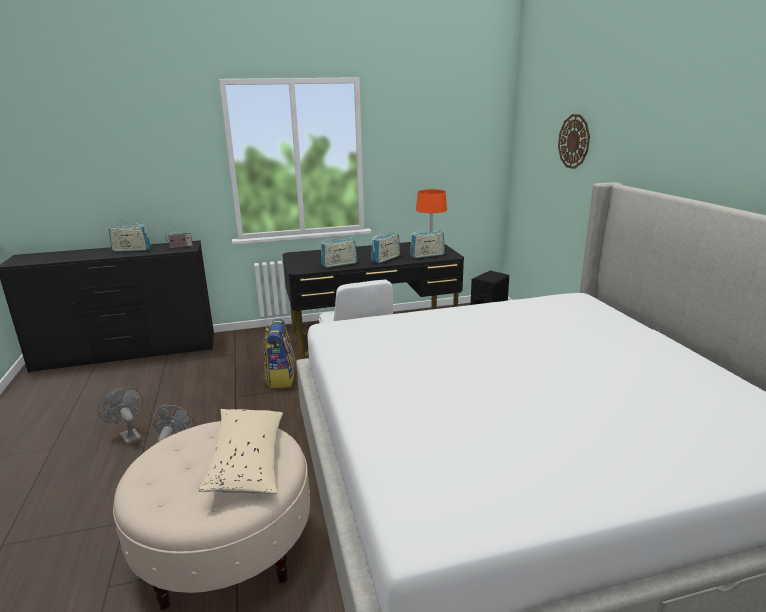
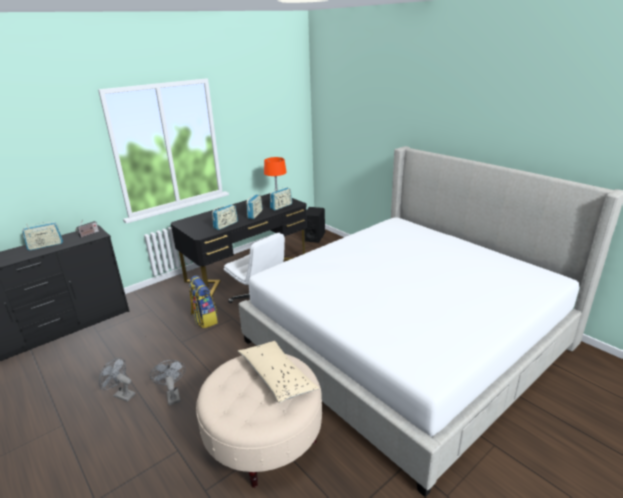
camera: 25 degrees left, 5 degrees up
wall clock [558,114,590,169] -> none

